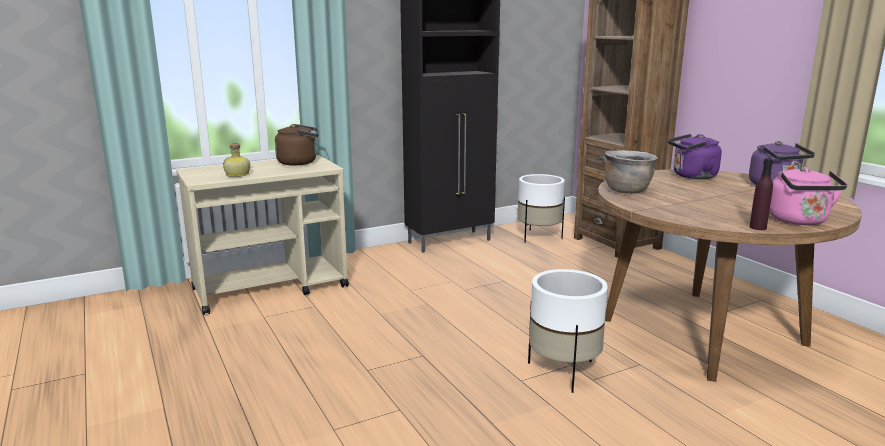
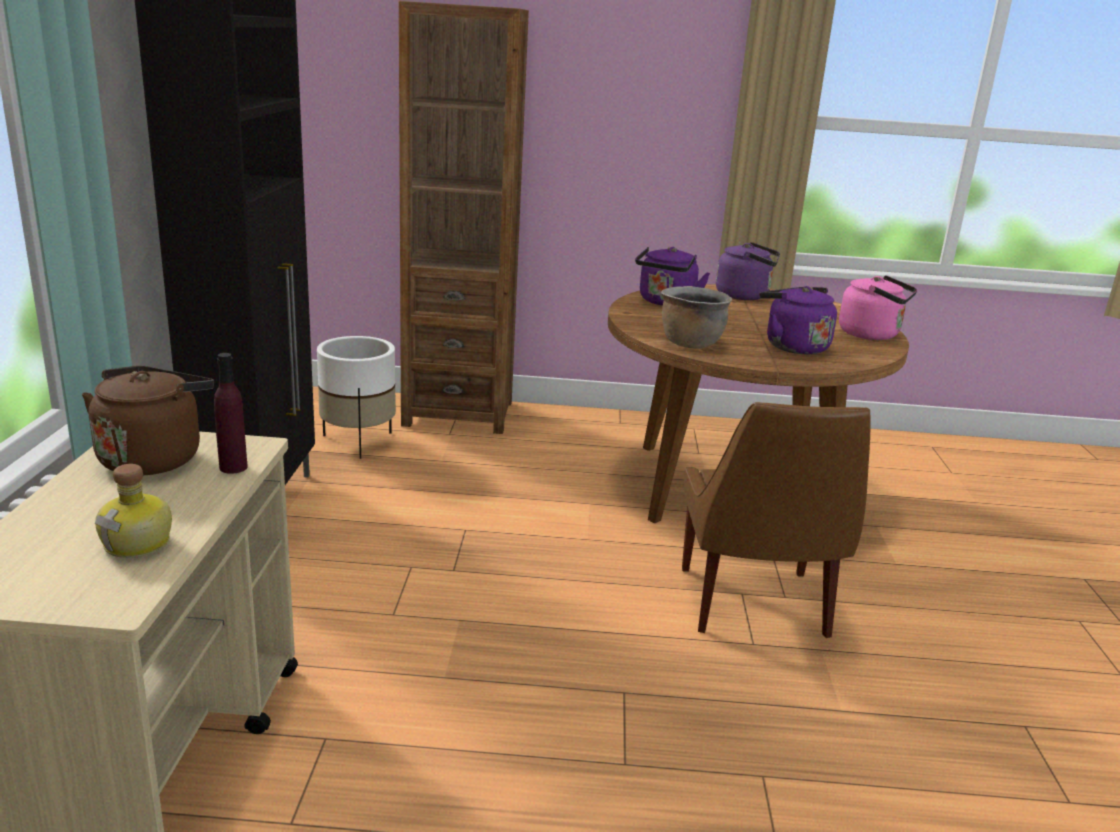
camera: 60 degrees left, 5 degrees up
white planter [528,269,608,393] -> brown chair [682,402,871,638]
purple bottle [749,158,773,230] -> purple bottle moved to [214,353,248,474]
none -> purple kettle [759,286,837,354]

